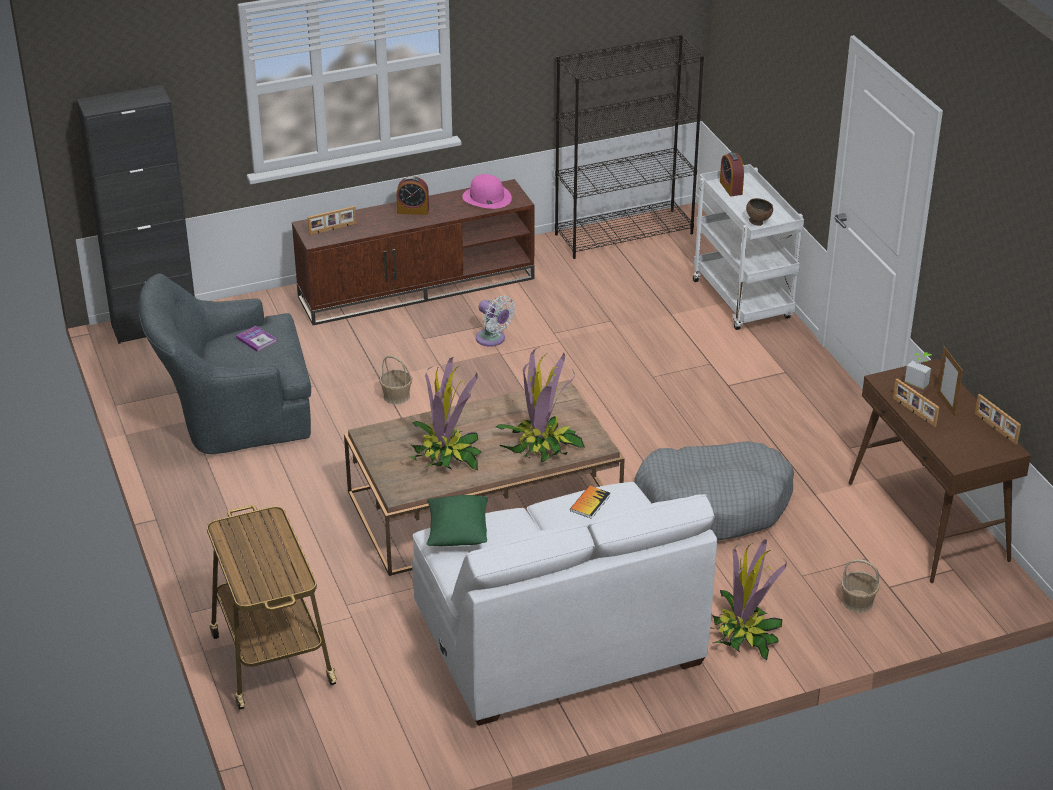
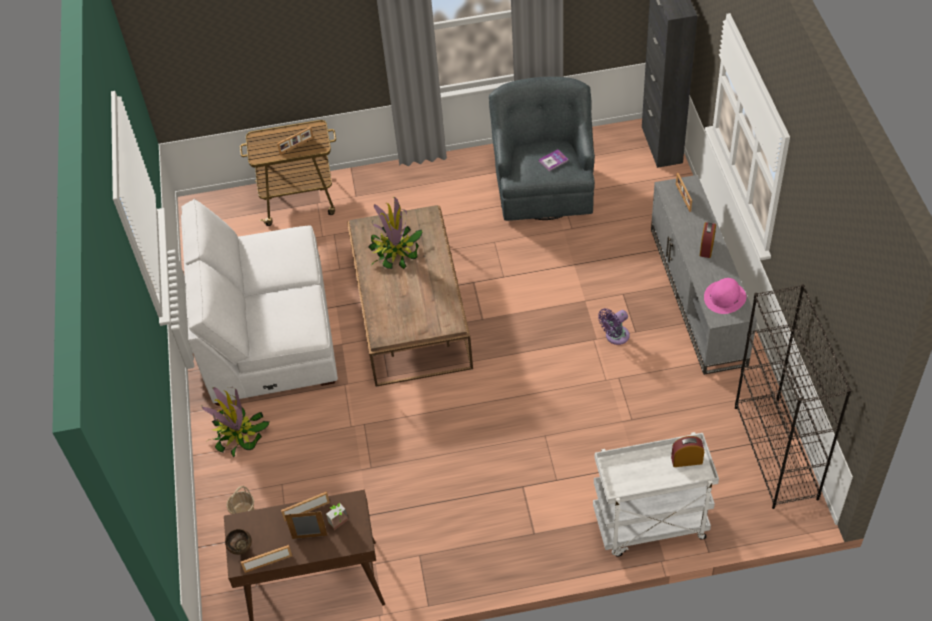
camera: 105 degrees right, 15 degrees up
brown tv stand [292,179,535,325] -> grey tv stand [651,175,757,375]
basket [379,355,412,404] -> none
green pillow [427,495,488,546] -> none
white fan [476,296,515,347] -> purple fan [598,308,630,345]
potted plant [496,348,585,462] -> none
book [570,486,611,519] -> none
grey dog bed [634,441,794,540] -> none
brown bowl [746,198,773,226] -> brown bowl moved to [225,529,252,555]
none -> picture frame [277,127,314,155]

